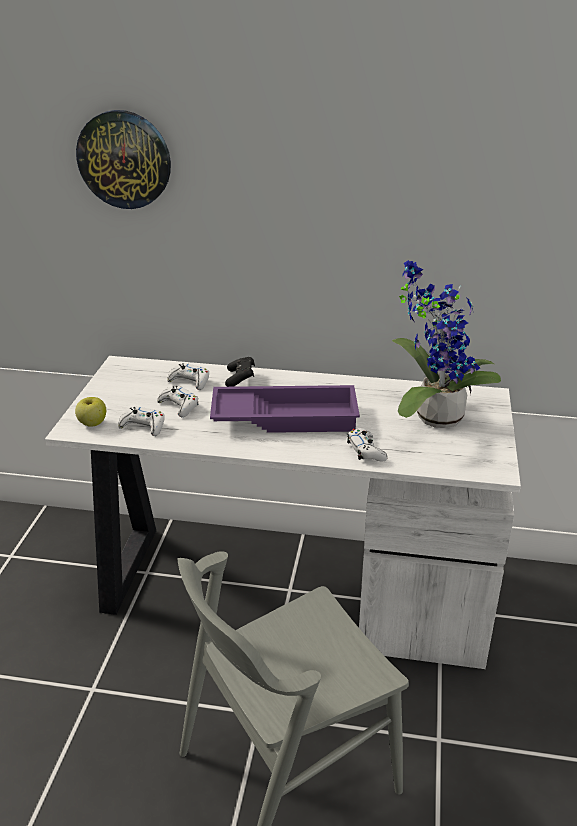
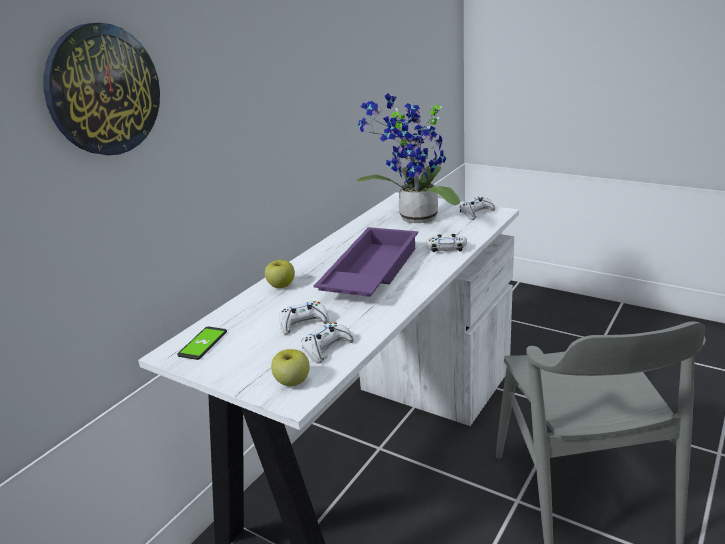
camera: 65 degrees left, 5 degrees down
white game controller [167,363,209,390] -> white game controller moved to [460,197,495,220]
black game controller [225,357,255,387] -> apple [265,260,295,288]
none -> phone [177,327,227,360]

